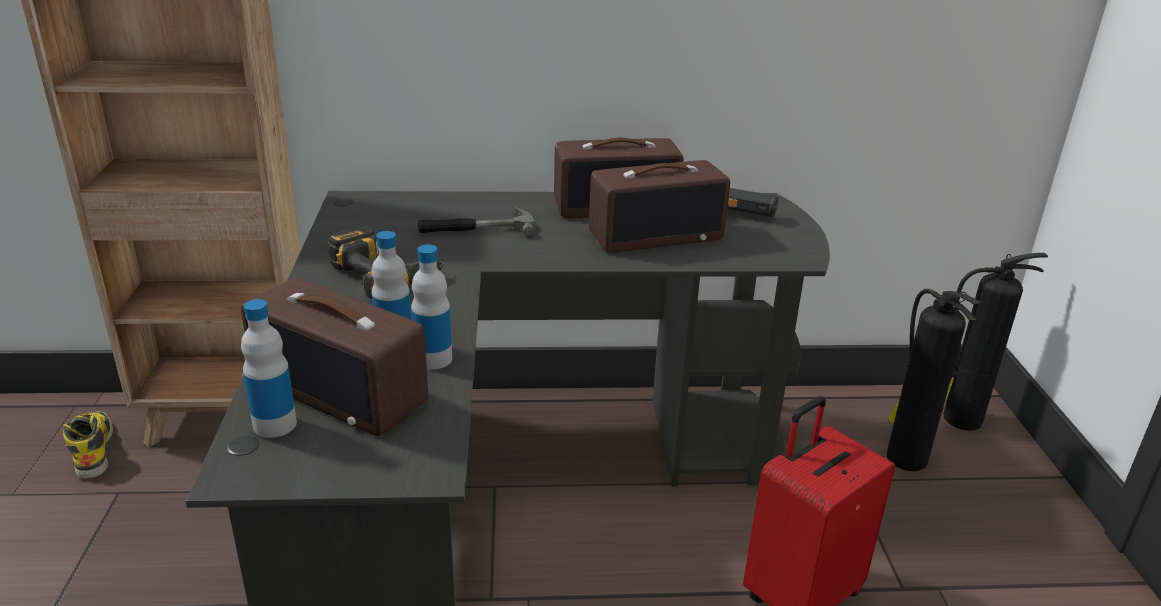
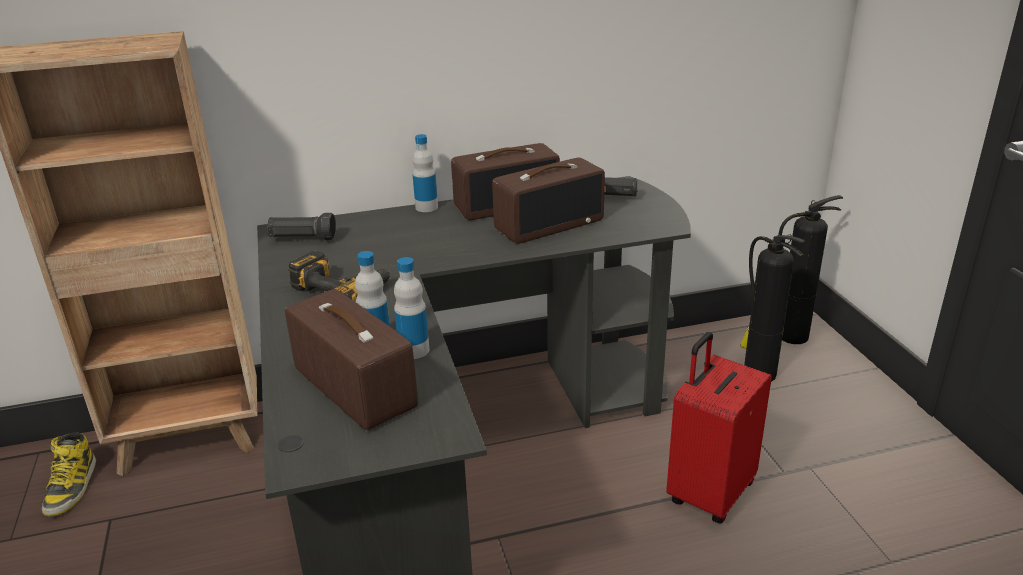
camera: 10 degrees left, 0 degrees up
boot [63,411,113,478] -> boot turned 150 degrees counterclockwise [42,433,96,516]
radio [241,278,428,436] -> radio turned 150 degrees counterclockwise [285,289,418,431]
bottle [241,299,297,438] -> bottle moved to [412,134,438,212]
hammer [418,207,535,236] -> none
none -> black flashlight [267,213,336,240]

